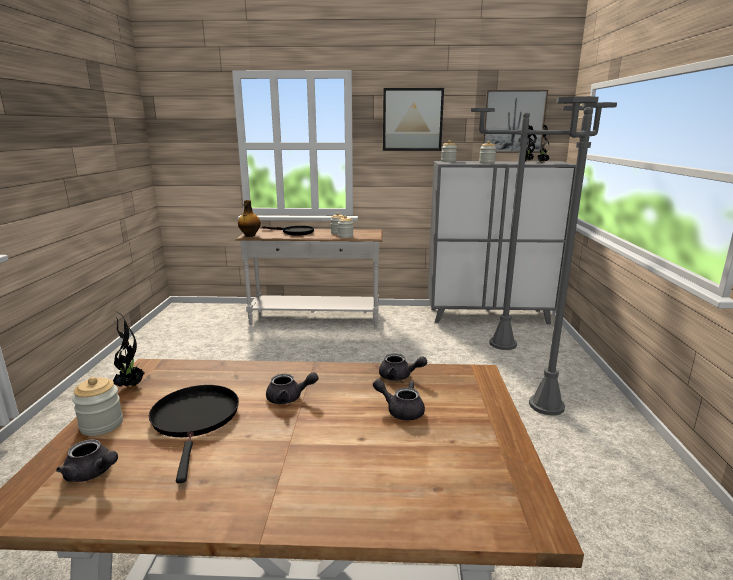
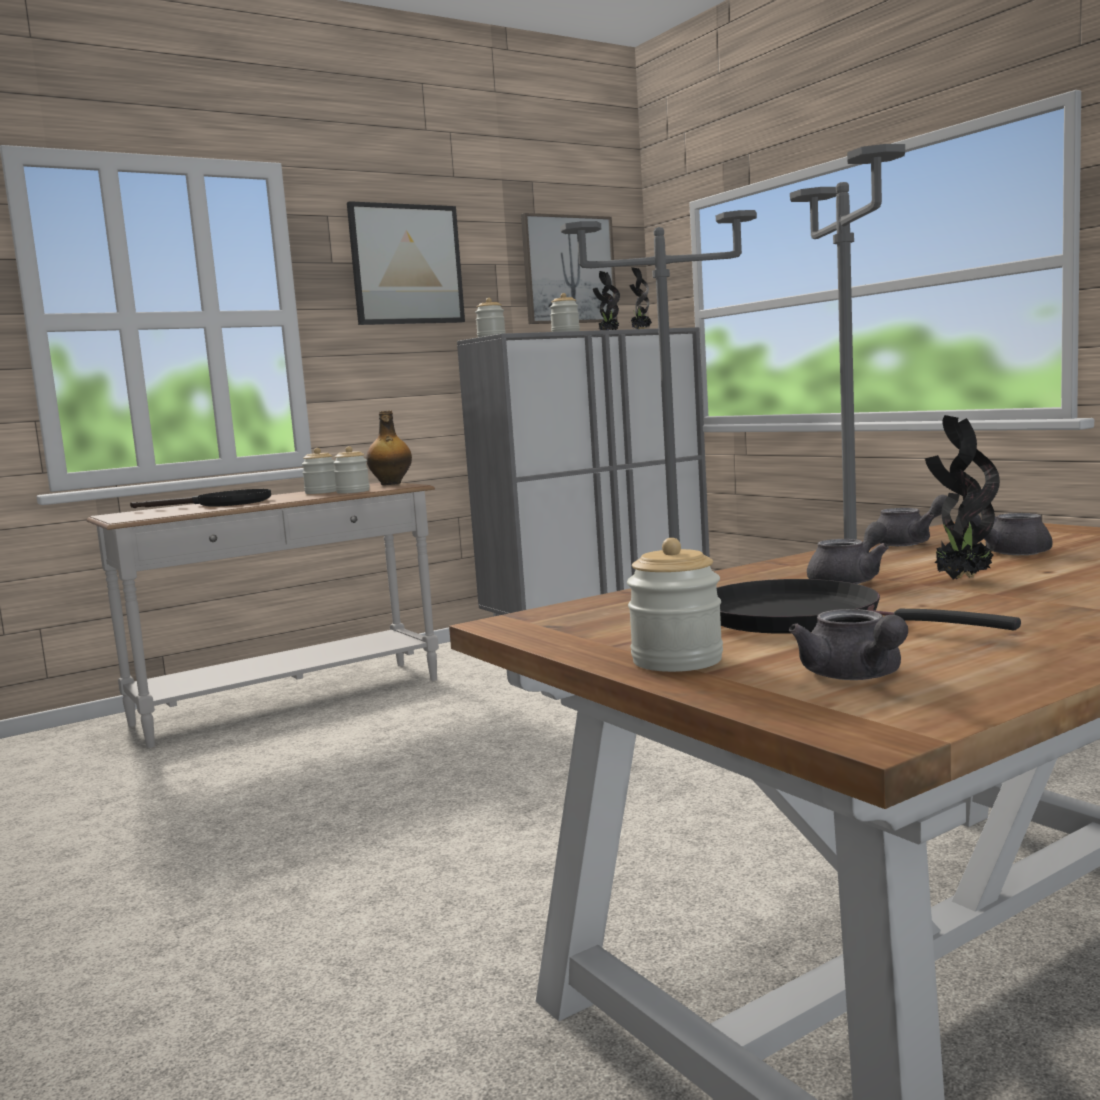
camera: 35 degrees left, 10 degrees down
grey teapot [56,439,118,482] -> grey teapot turned 90 degrees clockwise [789,609,908,680]
potted plant [108,312,145,387] -> potted plant moved to [925,415,1000,580]
bottle [238,200,261,237] -> bottle moved to [366,410,412,485]

